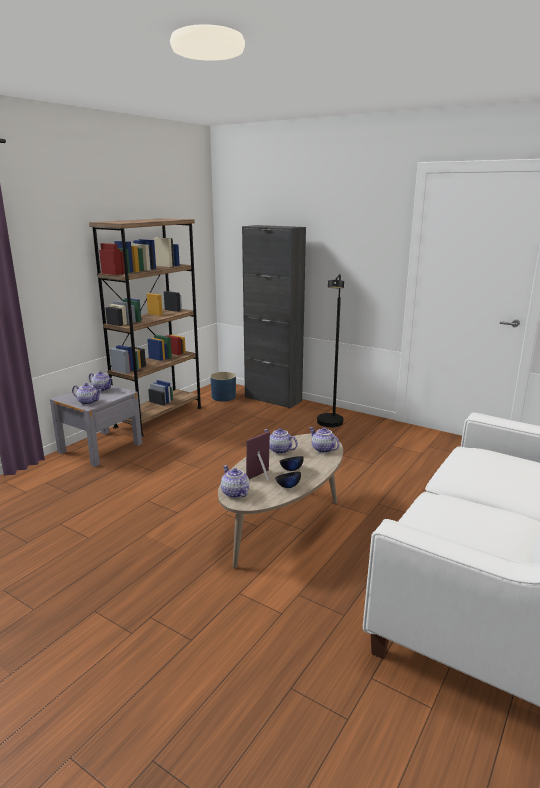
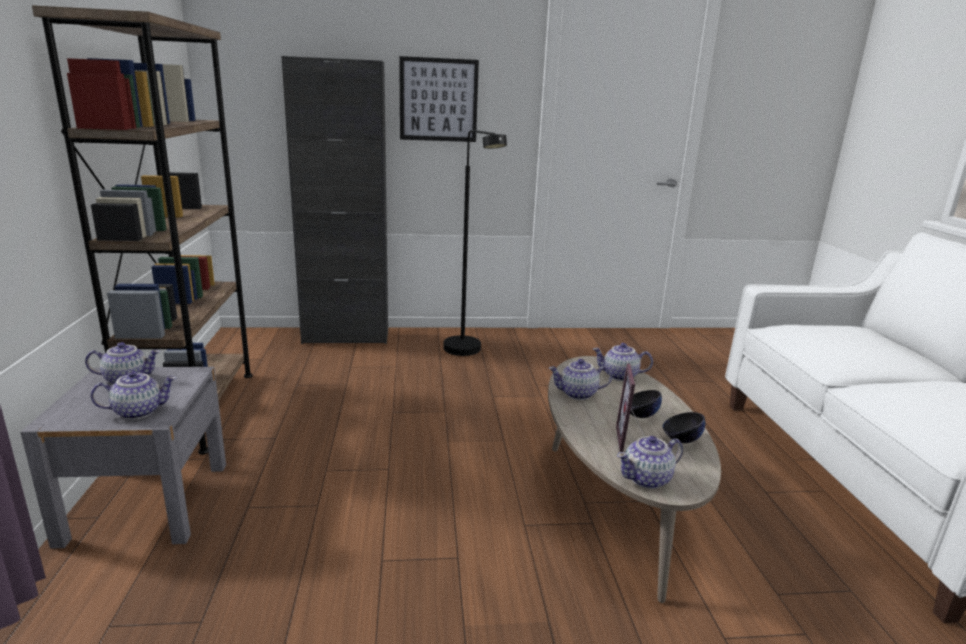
camera: 40 degrees left, 0 degrees up
blue planter [210,372,236,401] -> none
teapot [221,465,249,498] -> teapot turned 45 degrees counterclockwise [617,436,683,489]
none -> picture [399,56,479,142]

